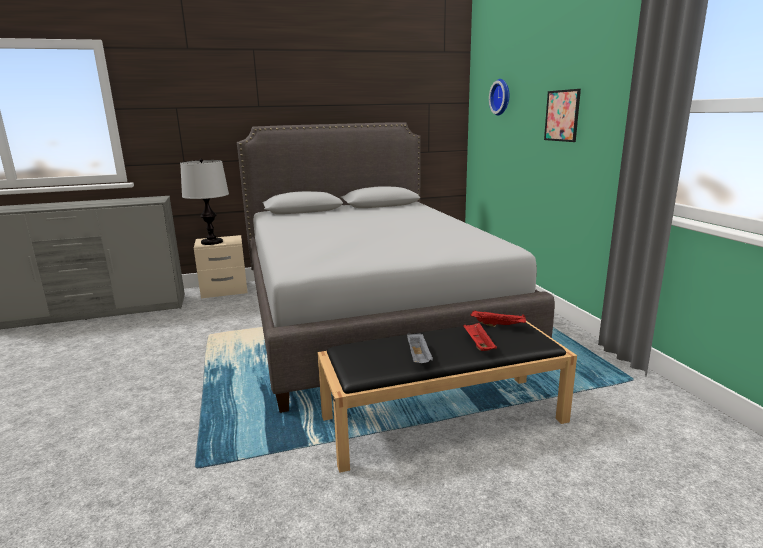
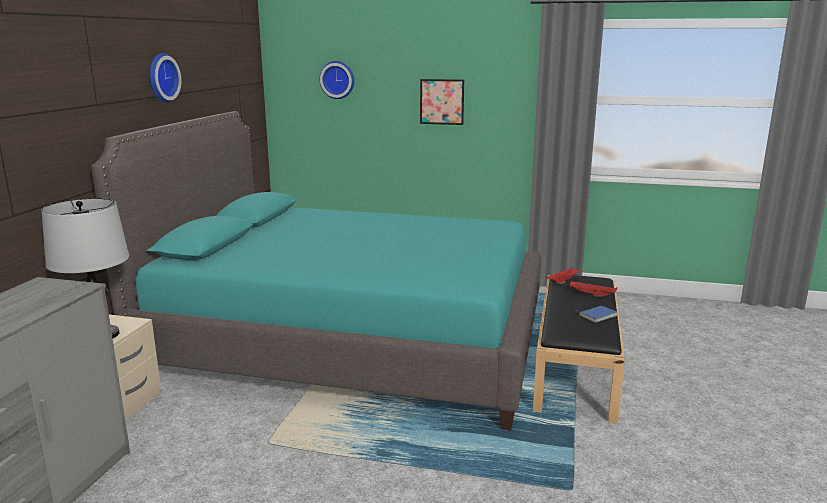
camera: 60 degrees left, 0 degrees up
grey bed [237,122,554,413] -> turquoise bed [91,111,541,430]
grey tray [407,333,433,363] -> blue book [578,306,617,323]
none -> wall clock [149,53,181,102]

